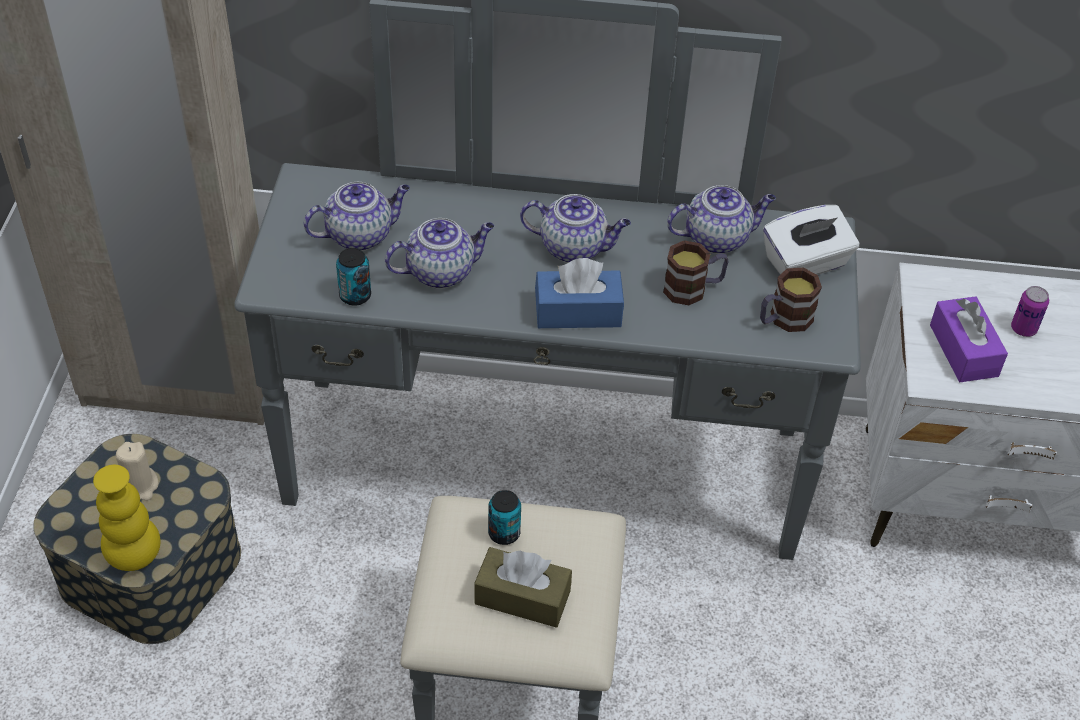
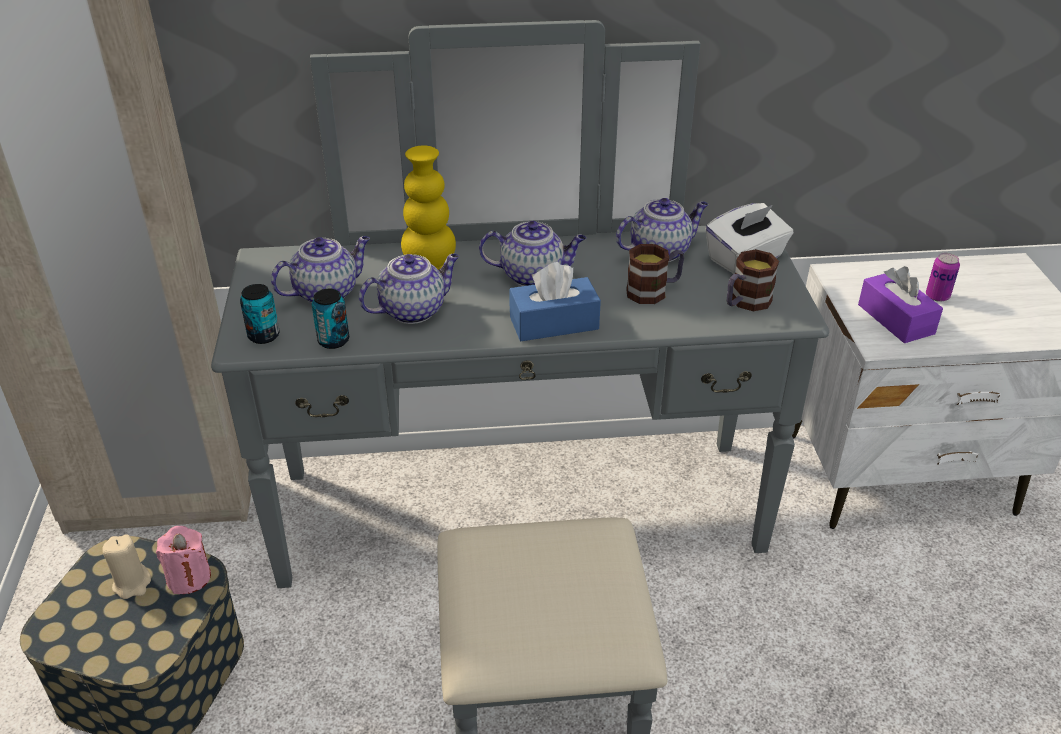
camera: 10 degrees left, 10 degrees down
yellow vase [93,465,161,571] -> yellow vase moved to [401,145,456,270]
brown tissue box [474,547,572,628] -> none
can [488,490,521,545] -> can moved to [240,284,280,344]
none -> pink candle [156,526,211,594]

